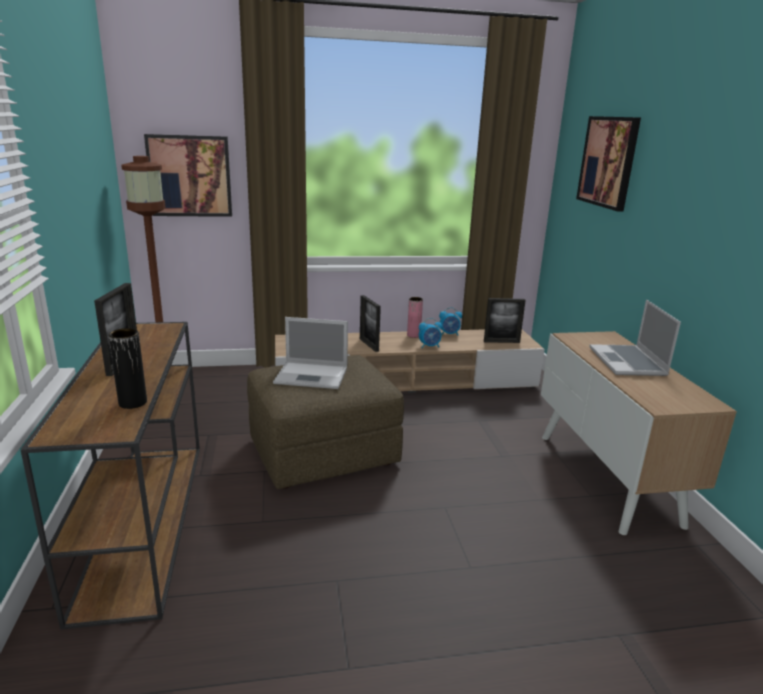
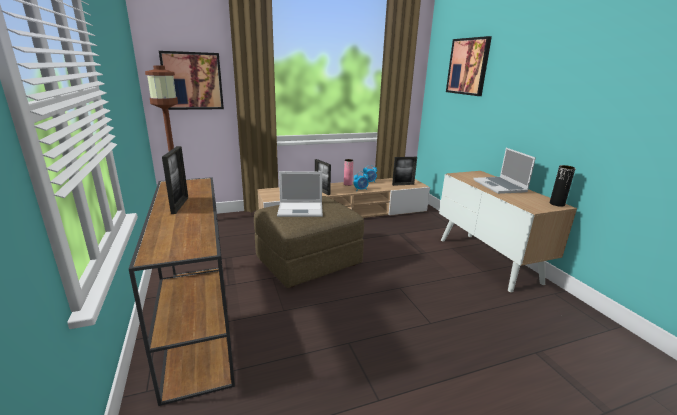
camera: 10 degrees left, 0 degrees up
black vase [108,328,147,409] -> black vase moved to [550,165,576,207]

